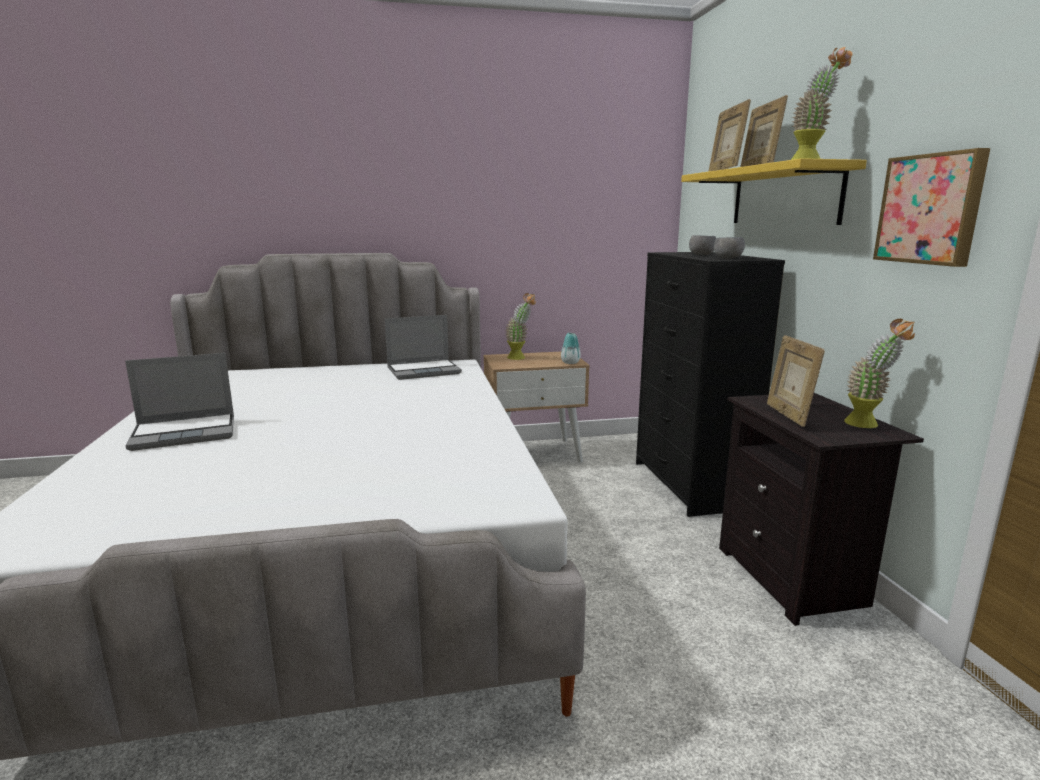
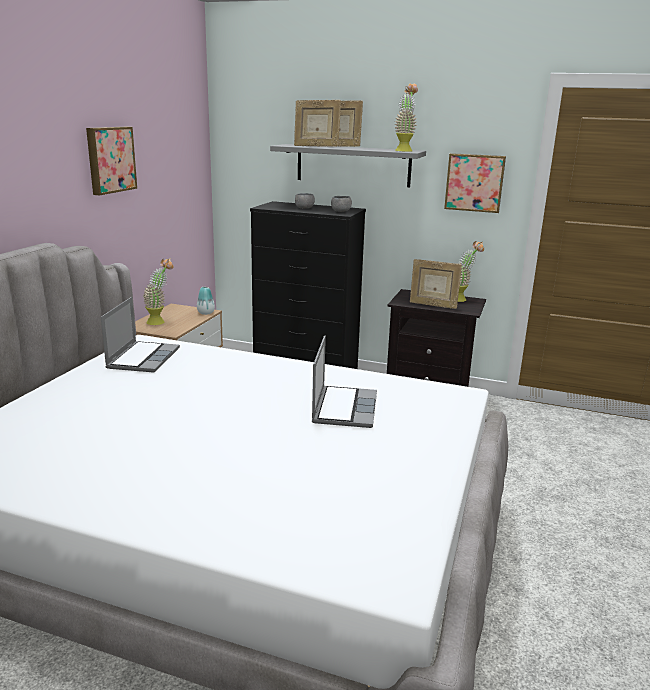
camera: 60 degrees left, 5 degrees up
laptop [125,353,234,451] -> laptop moved to [312,335,377,428]
yellow shelf [681,158,867,225] -> grey shelf [270,144,426,187]
none -> picture [86,127,137,195]

